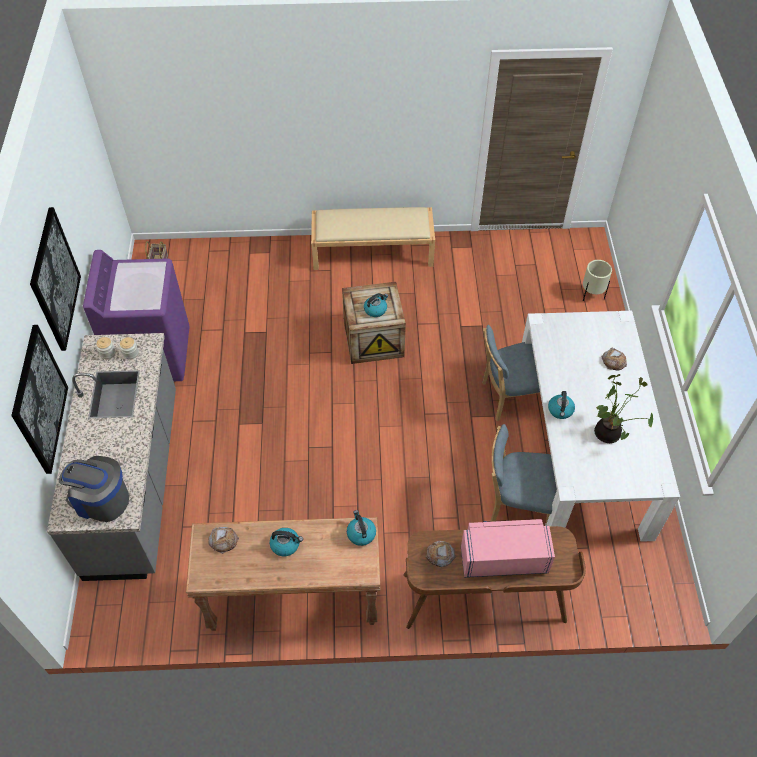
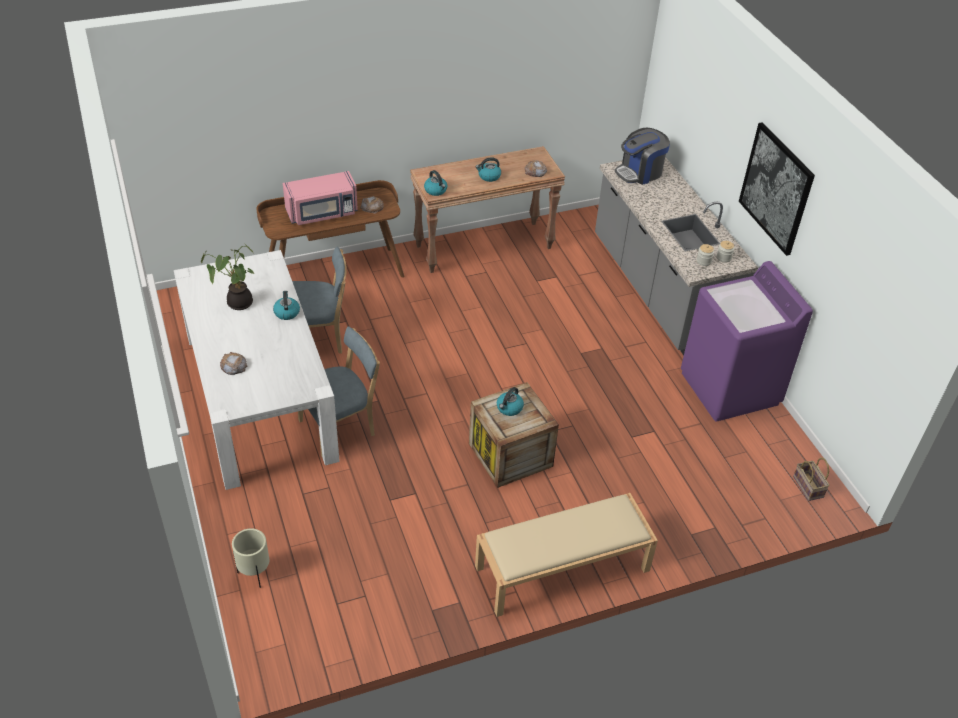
camera: 160 degrees right, 10 degrees down
picture [11,325,68,474] -> none
coffee machine [59,456,129,522] -> coffee machine turned 150 degrees clockwise [615,128,670,185]

